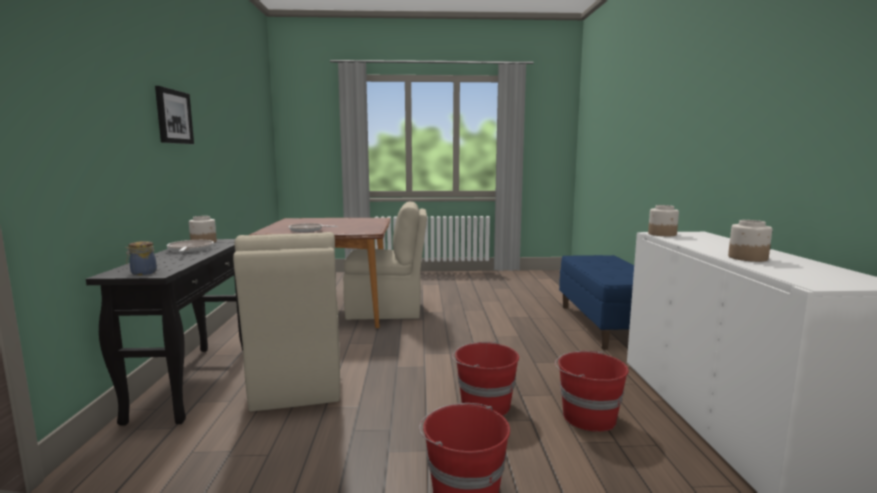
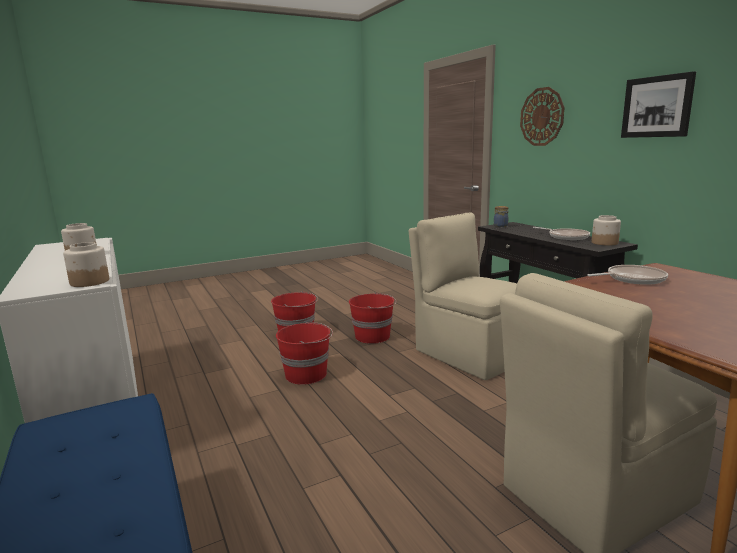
camera: 155 degrees right, 5 degrees up
red bucket [555,351,629,432] -> red bucket moved to [349,292,396,344]
none -> wall clock [520,87,565,146]

